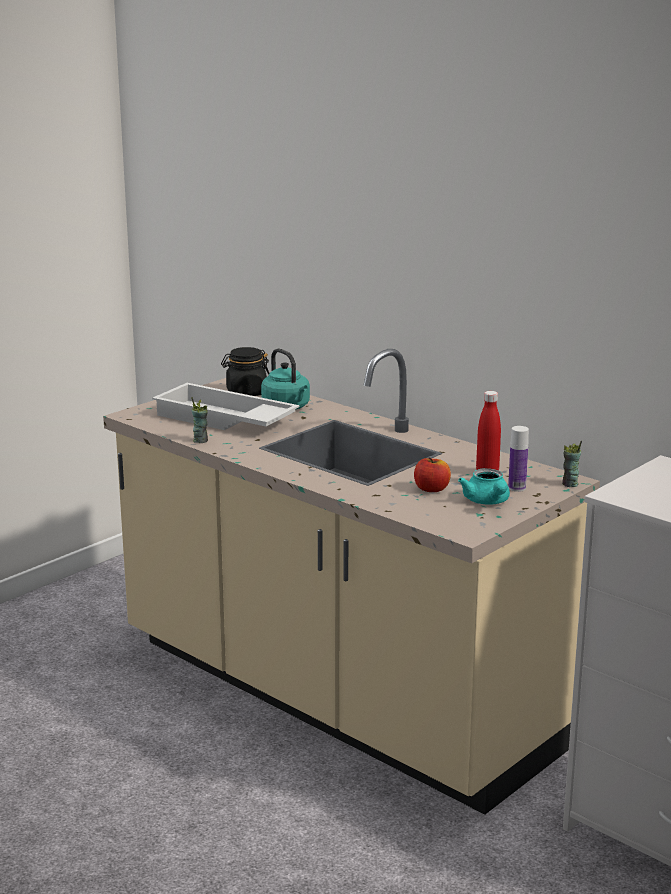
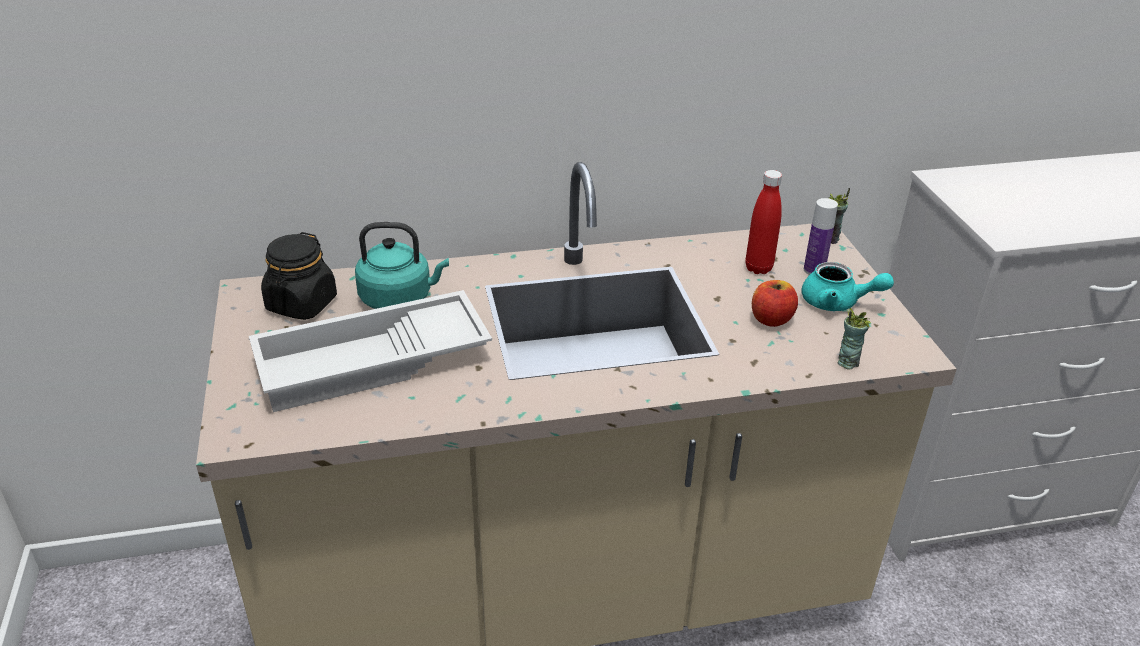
camera: 55 degrees left, 15 degrees up
cup [191,397,208,443] -> cup moved to [838,308,871,370]

